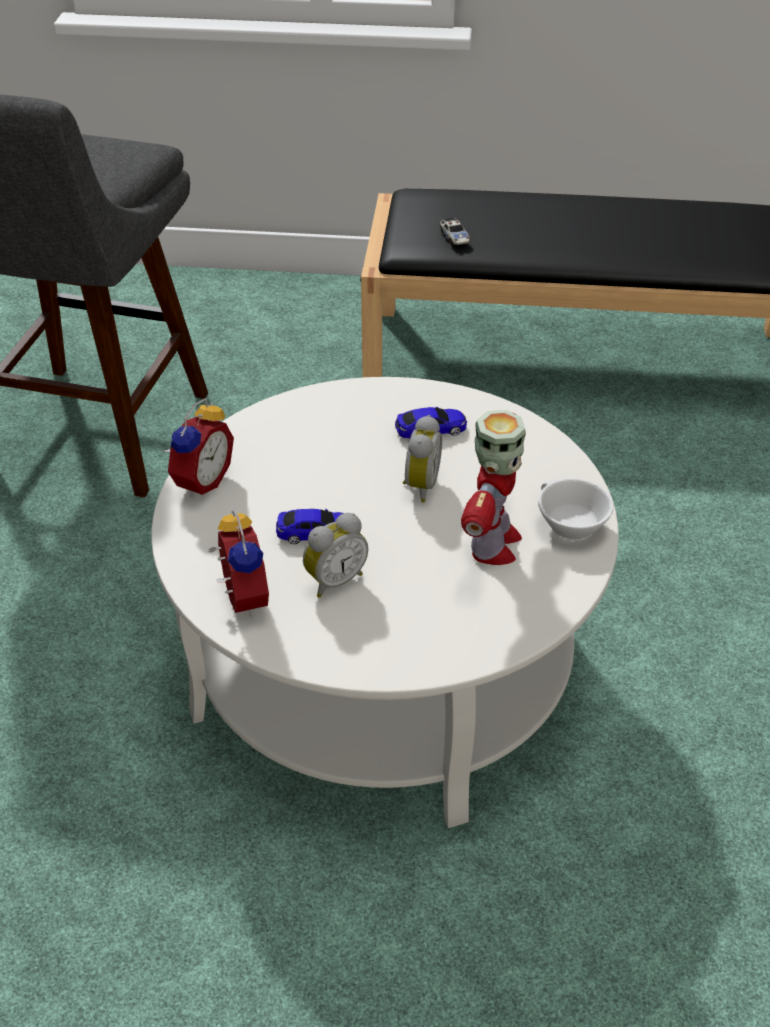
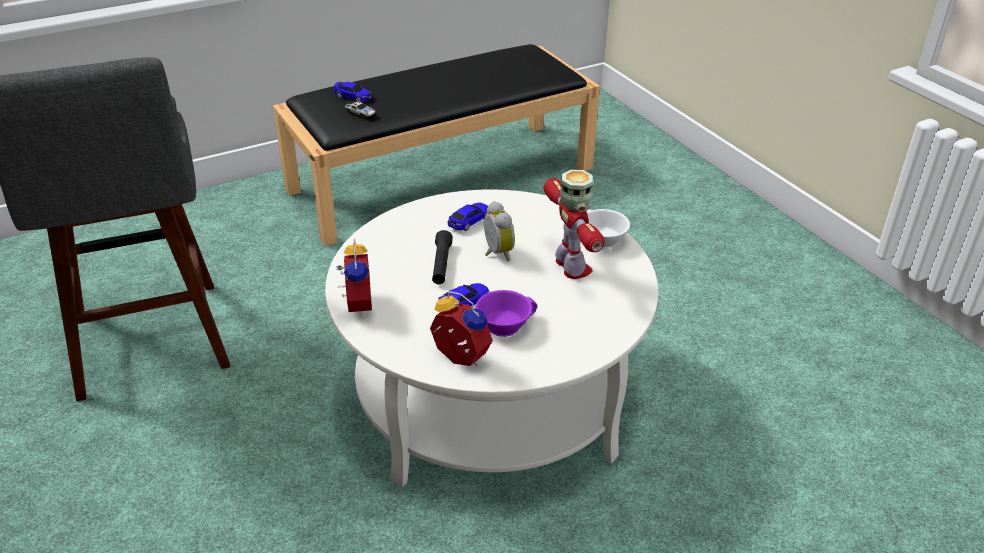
camera: 35 degrees left, 5 degrees down
alarm clock [303,513,368,598] -> purple cup [475,290,537,337]
none -> toy car [333,82,372,102]
none -> black flashlight [432,230,453,284]

